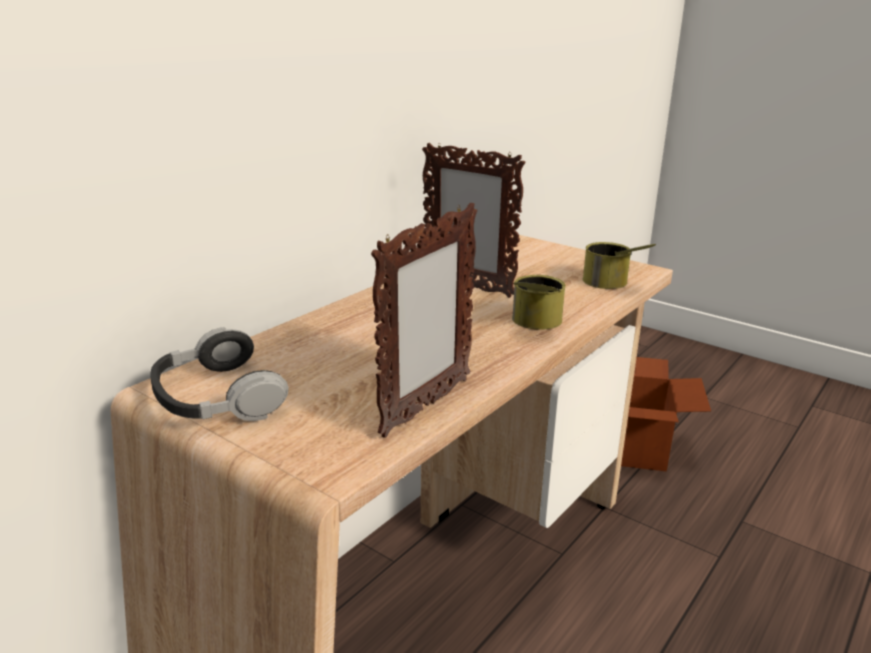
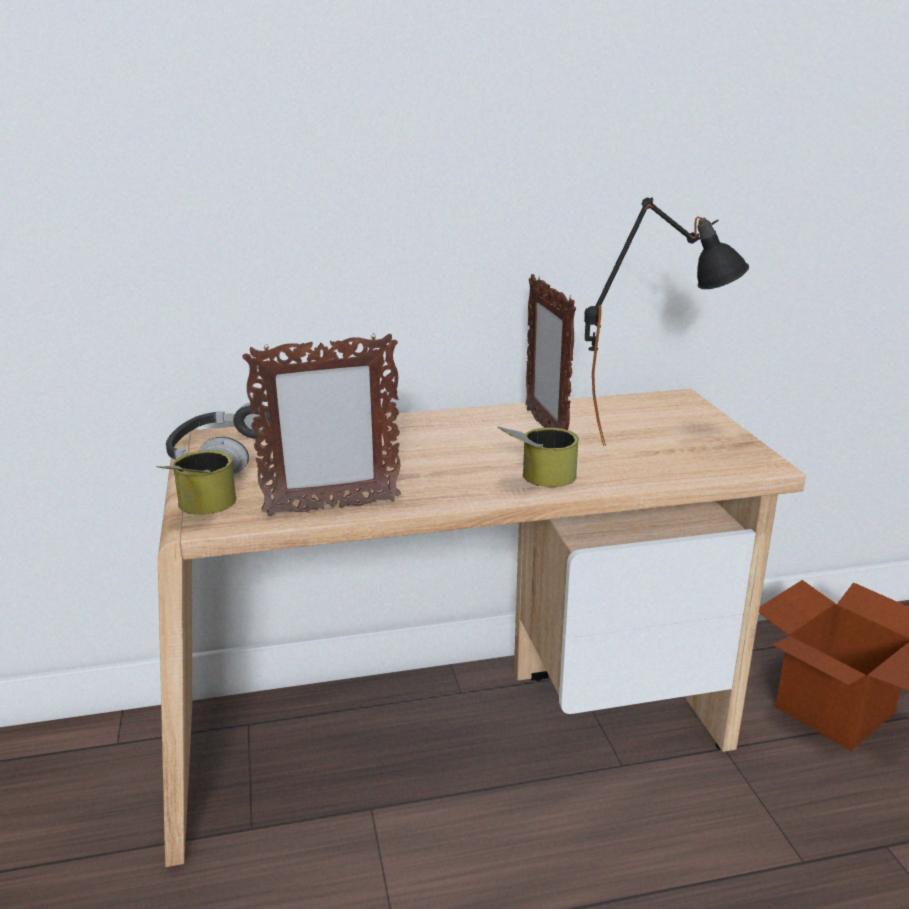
camera: 40 degrees right, 0 degrees up
can [582,242,656,289] -> can moved to [157,450,237,515]
none -> black table lamp [584,197,749,446]

